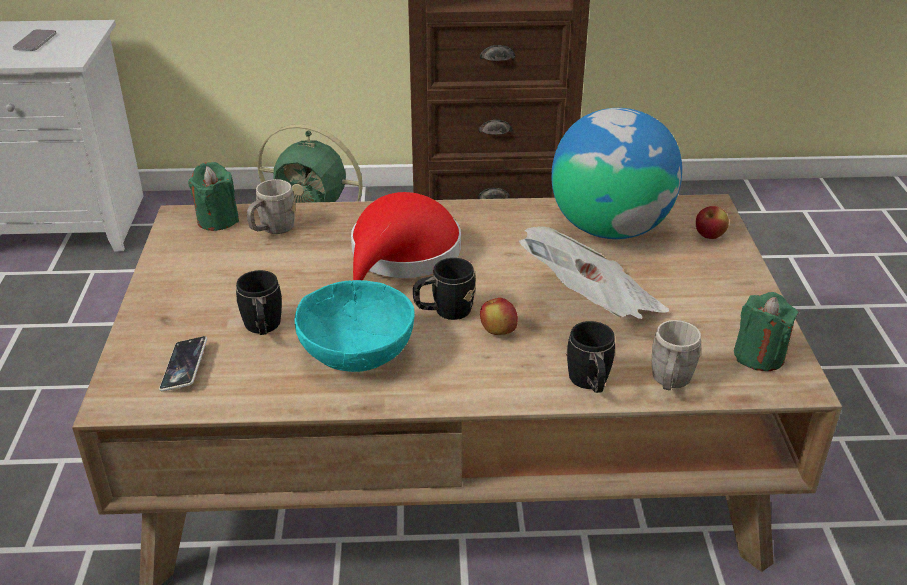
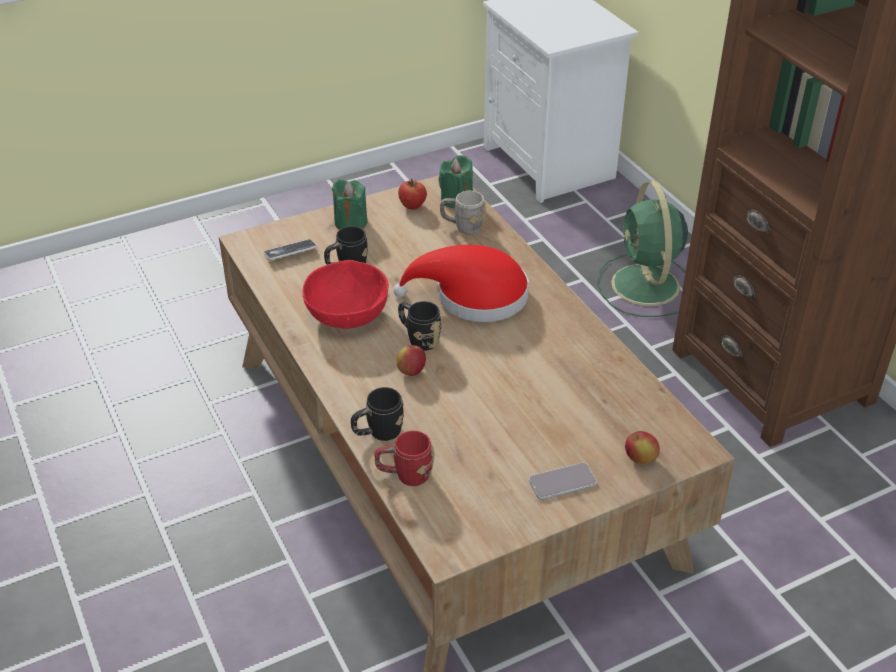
camera: 65 degrees right, 5 degrees up
phone [12,29,56,51] -> phone moved to [529,463,597,500]
turquoise bowl [295,280,415,372] -> red bowl [302,260,389,329]
newspaper [518,226,669,319] -> none
globe [551,108,682,239] -> none
grey mug [652,320,701,391] -> red mug [375,431,434,486]
green candle [734,292,798,371] -> green candle moved to [332,179,367,229]
none -> apple [398,179,427,210]

